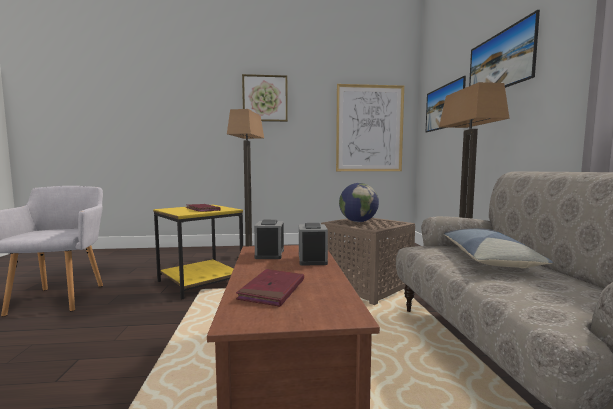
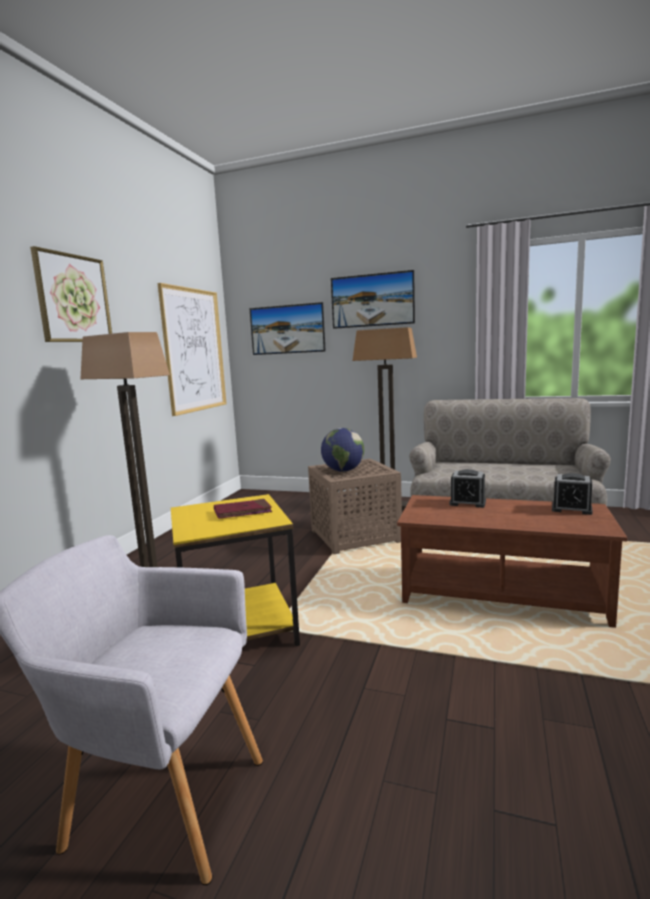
camera: 65 degrees left, 5 degrees up
red book [236,269,304,307] -> none
alarm clock [254,220,284,259] -> alarm clock moved to [552,473,593,515]
pillow [444,228,553,268] -> none

